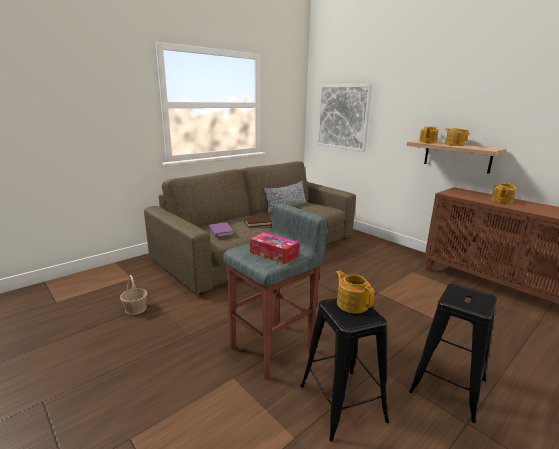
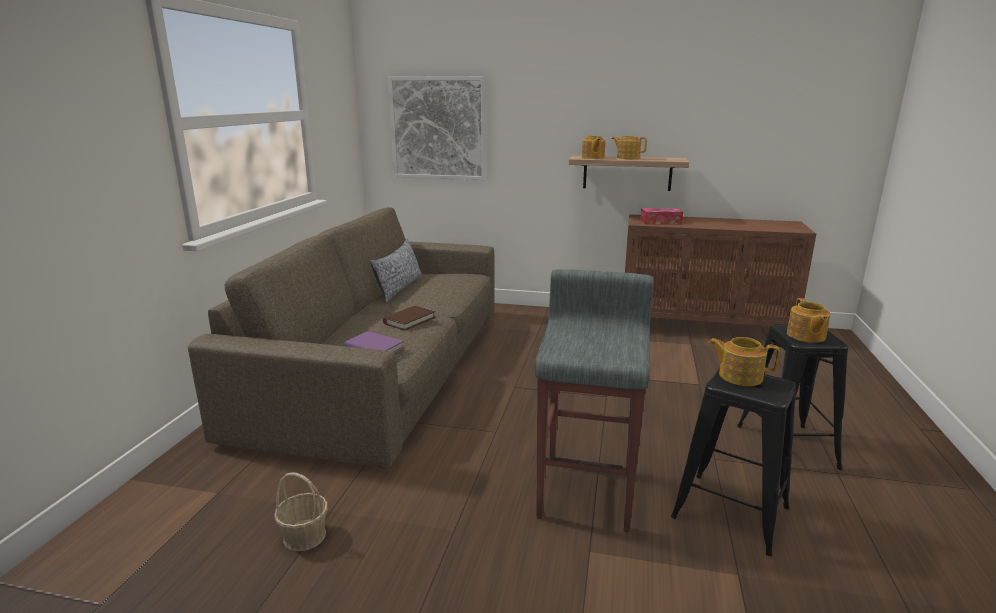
camera: 35 degrees left, 0 degrees up
tissue box [250,232,299,264] -> tissue box moved to [640,208,683,225]
teapot [491,182,516,204] -> teapot moved to [787,298,830,343]

